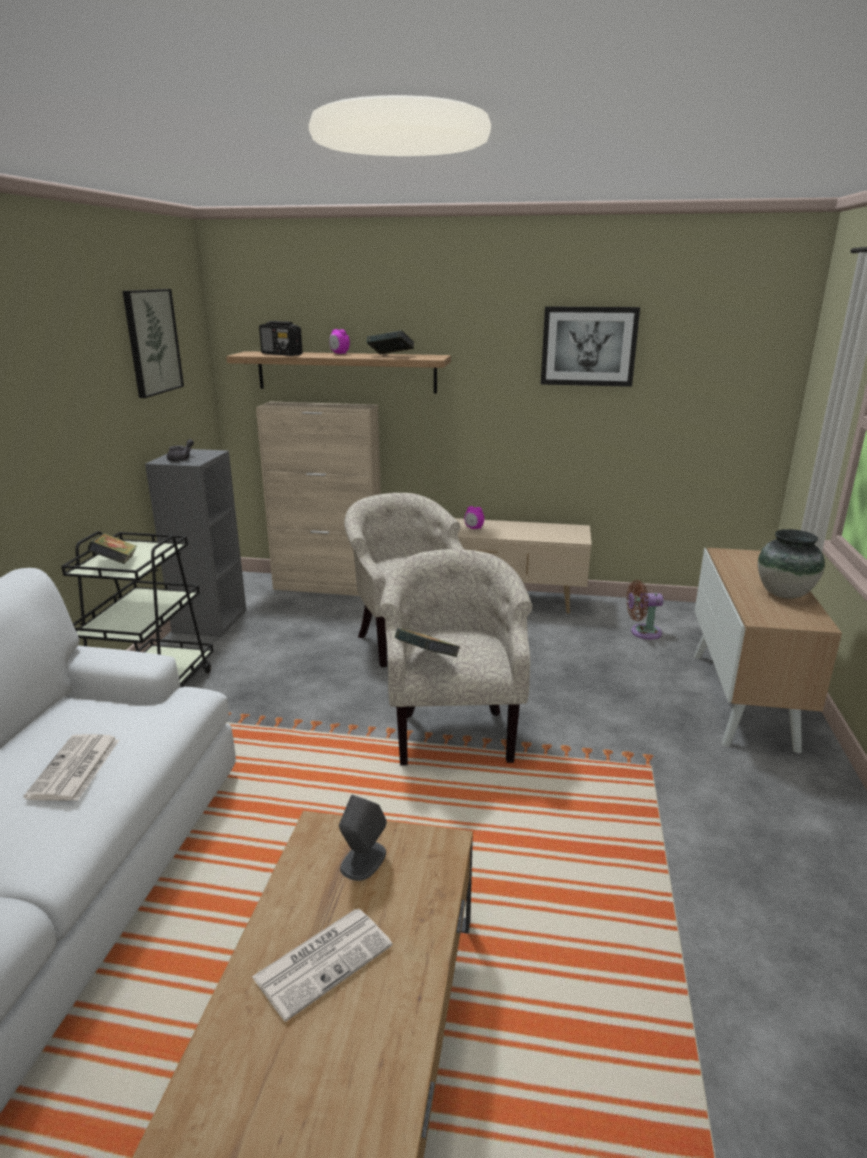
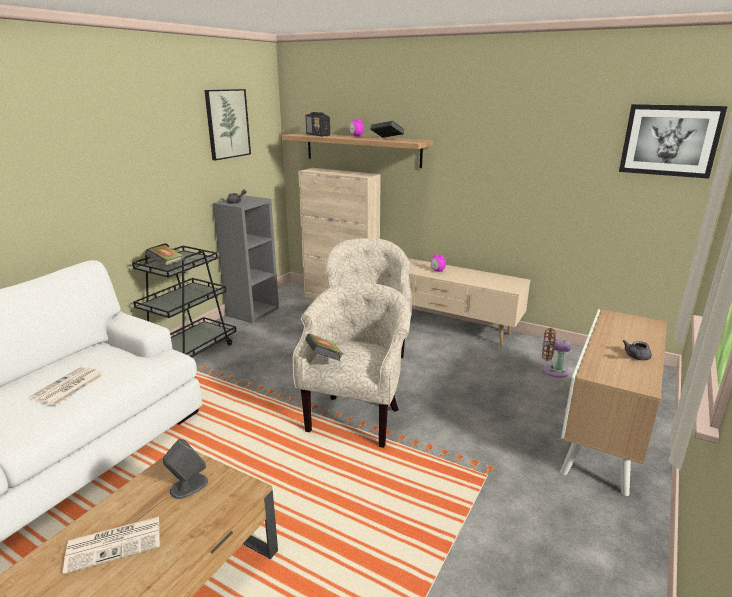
camera: 20 degrees right, 0 degrees up
picture [541,306,640,387] -> picture moved to [619,104,728,179]
vase [758,529,825,599] -> grey teapot [623,340,652,360]

